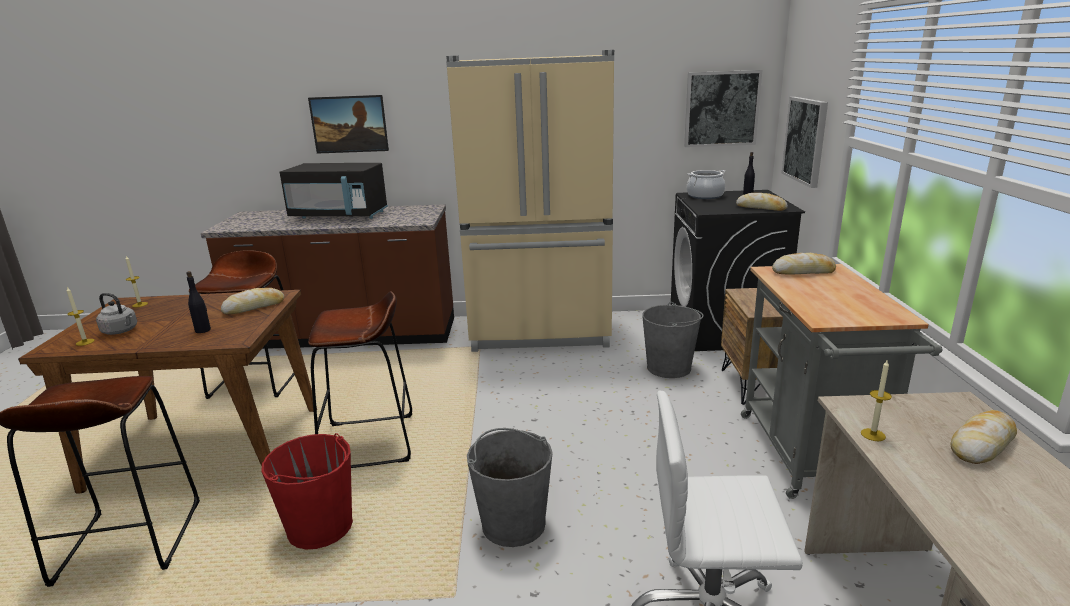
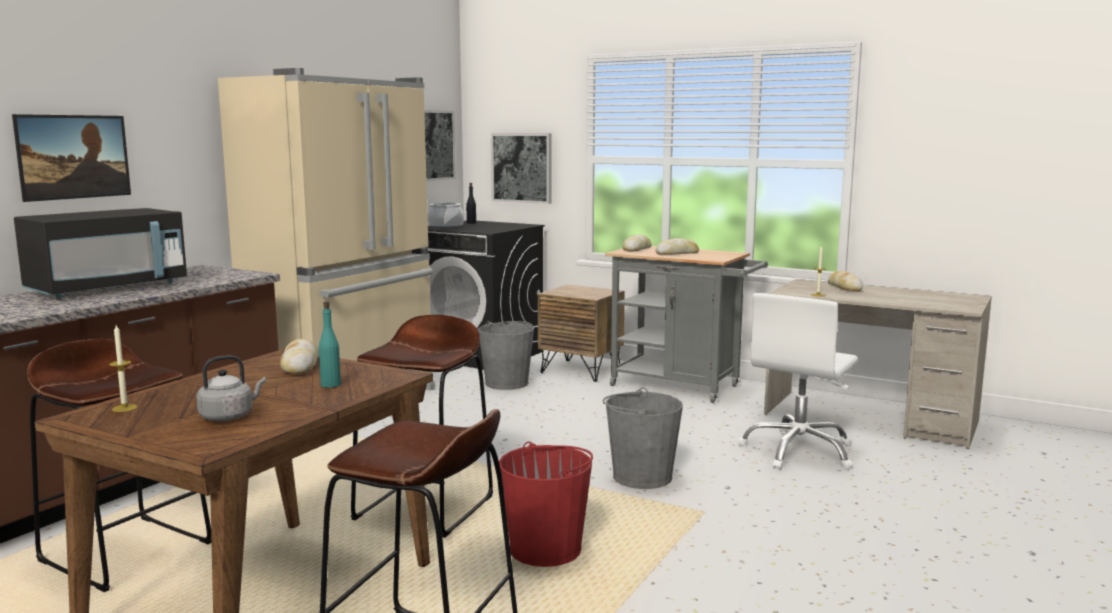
camera: 60 degrees left, 10 degrees down
candle [67,287,95,346] -> none
black bottle [186,271,211,333] -> turquoise bottle [319,301,341,388]
bread [736,193,788,211] -> bread moved to [655,238,699,255]

